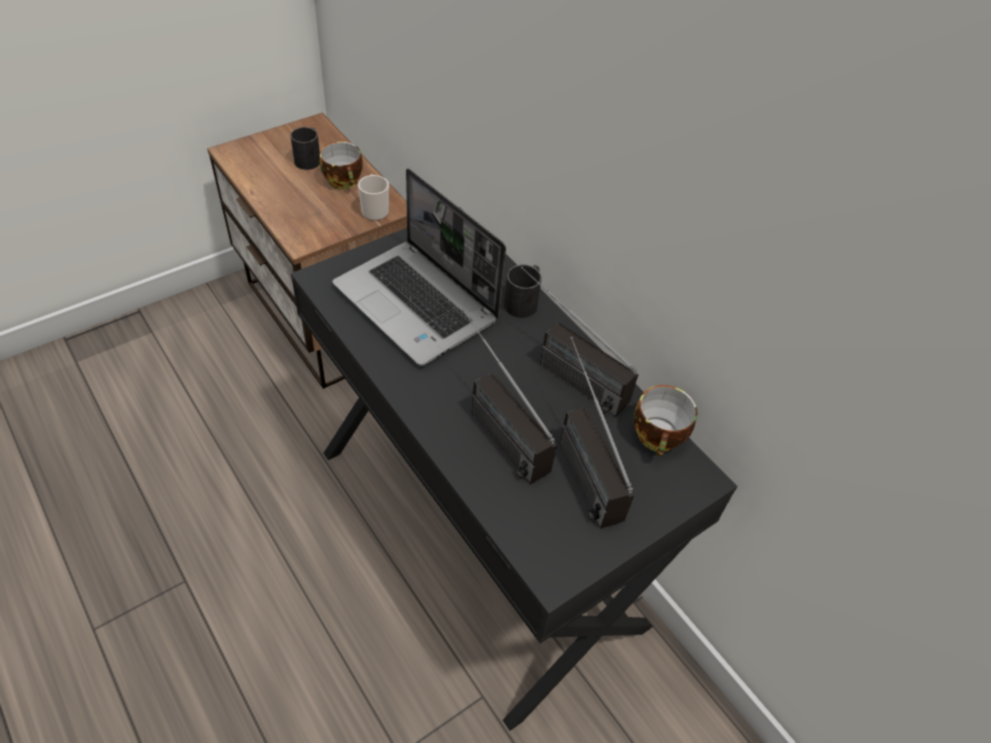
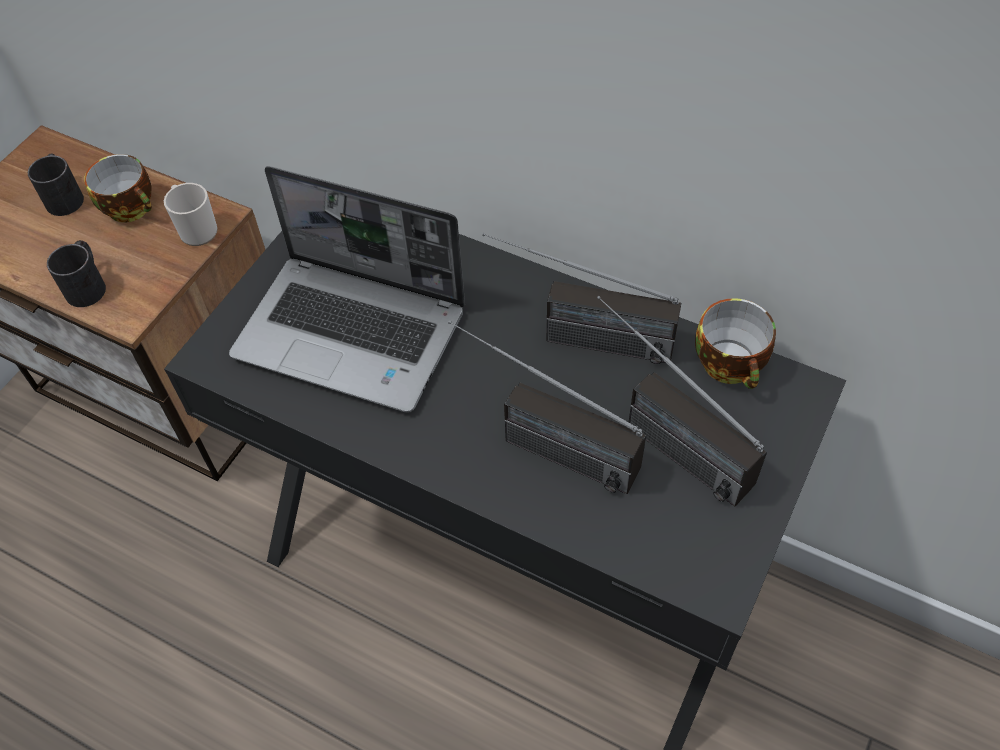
camera: 20 degrees left, 5 degrees up
black mug [504,265,542,318] -> black mug moved to [47,240,106,307]

